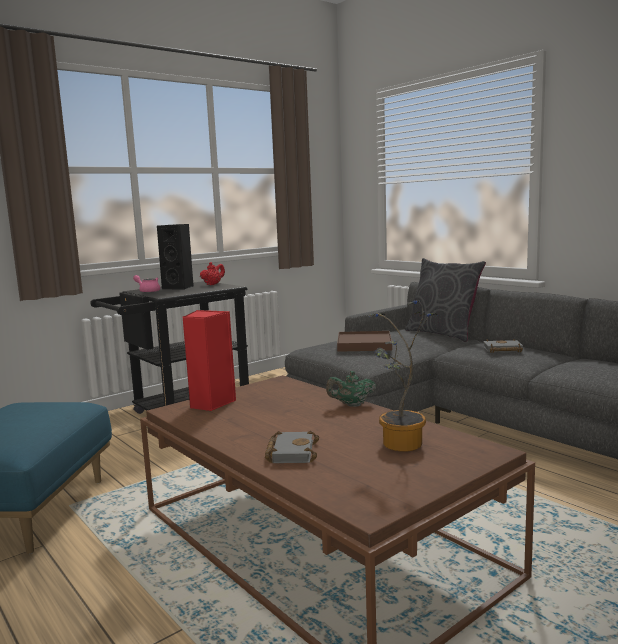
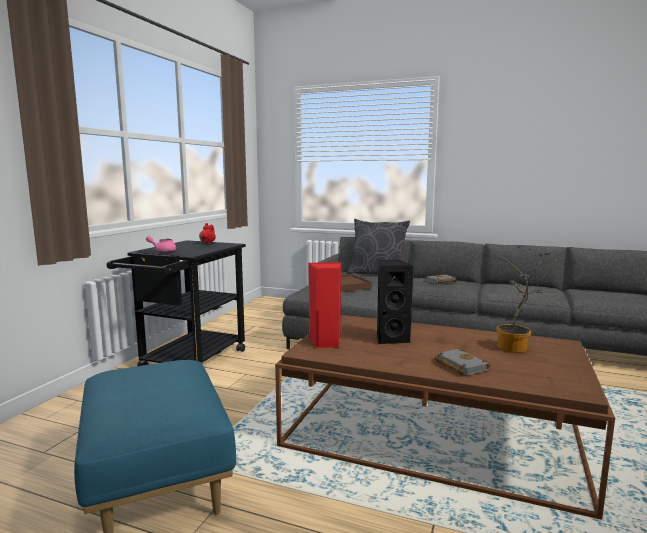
camera: 30 degrees left, 0 degrees up
black speaker [157,224,194,290] -> black speaker moved to [377,260,414,344]
green teapot [326,371,376,407] -> none

